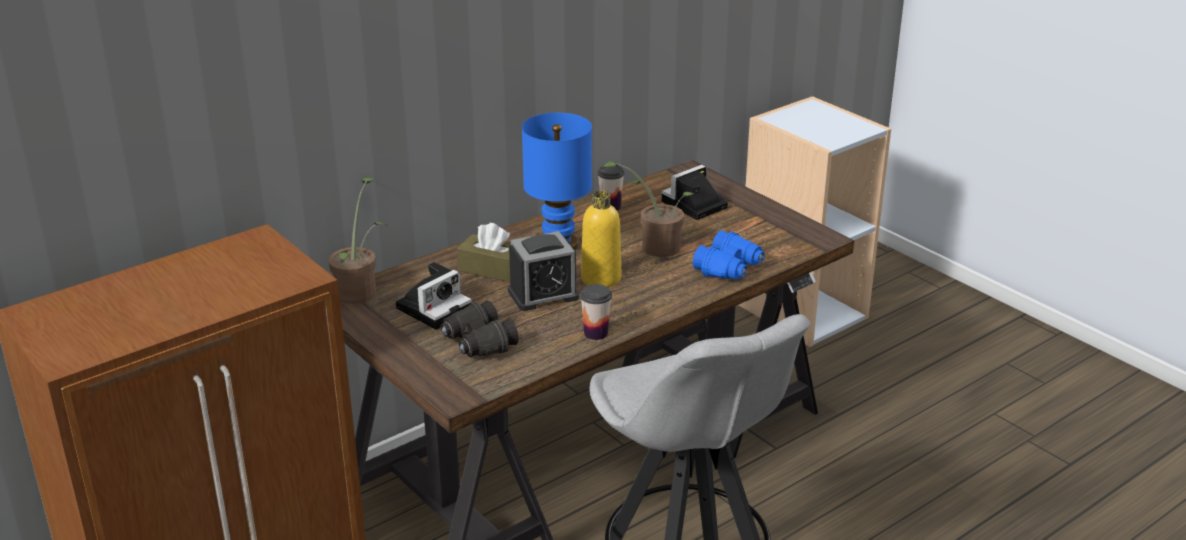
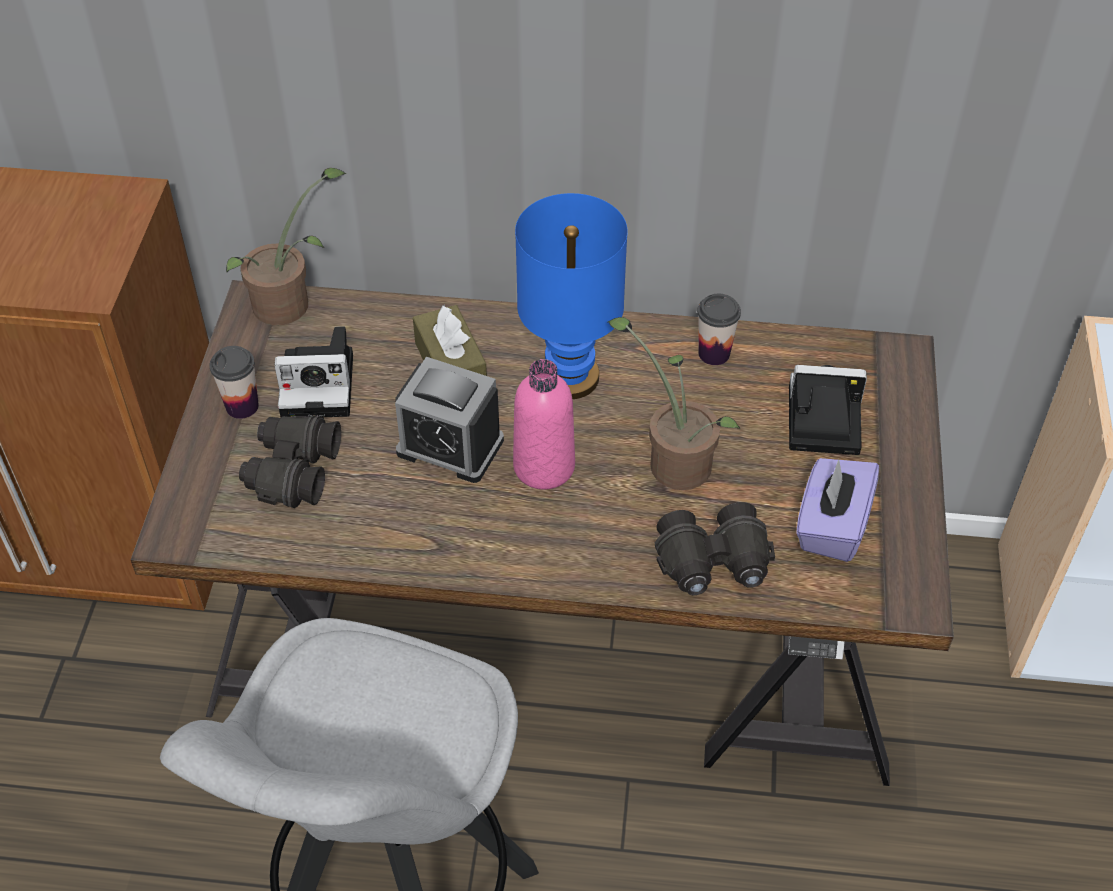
camera: 45 degrees right, 20 degrees up
cup [580,284,612,340] -> cup moved to [209,346,259,419]
yellow bottle [581,191,621,287] -> pink bottle [513,359,575,490]
blue binoculars [693,230,765,280] -> black binoculars [655,502,775,595]
none -> purple tissue box [796,458,879,562]

